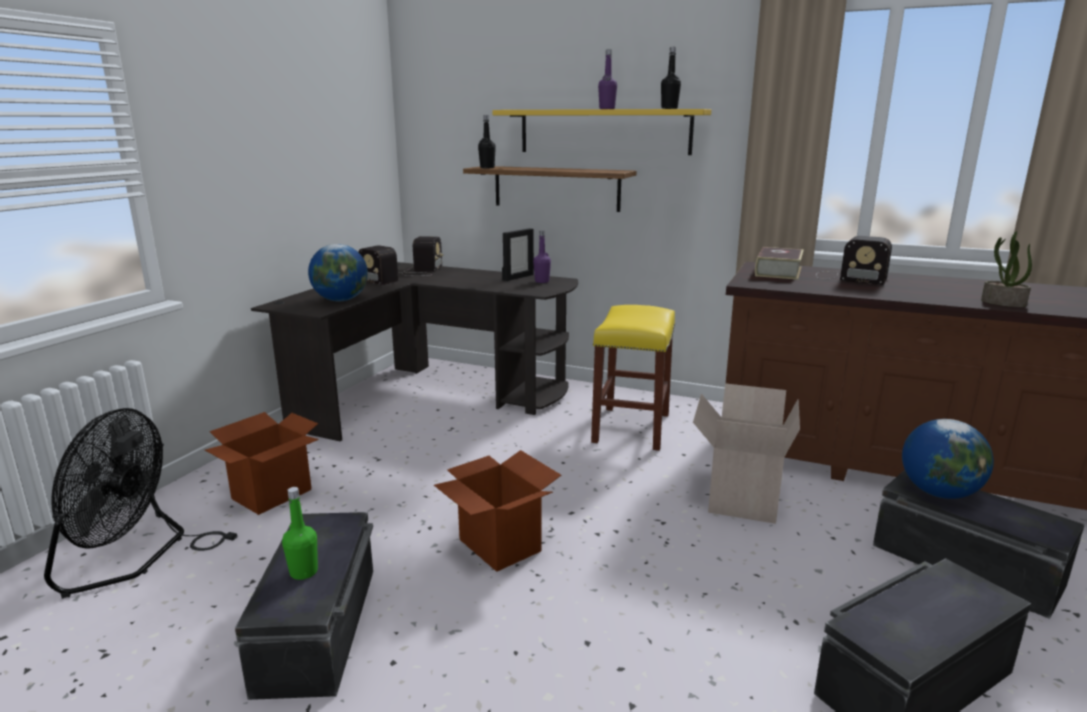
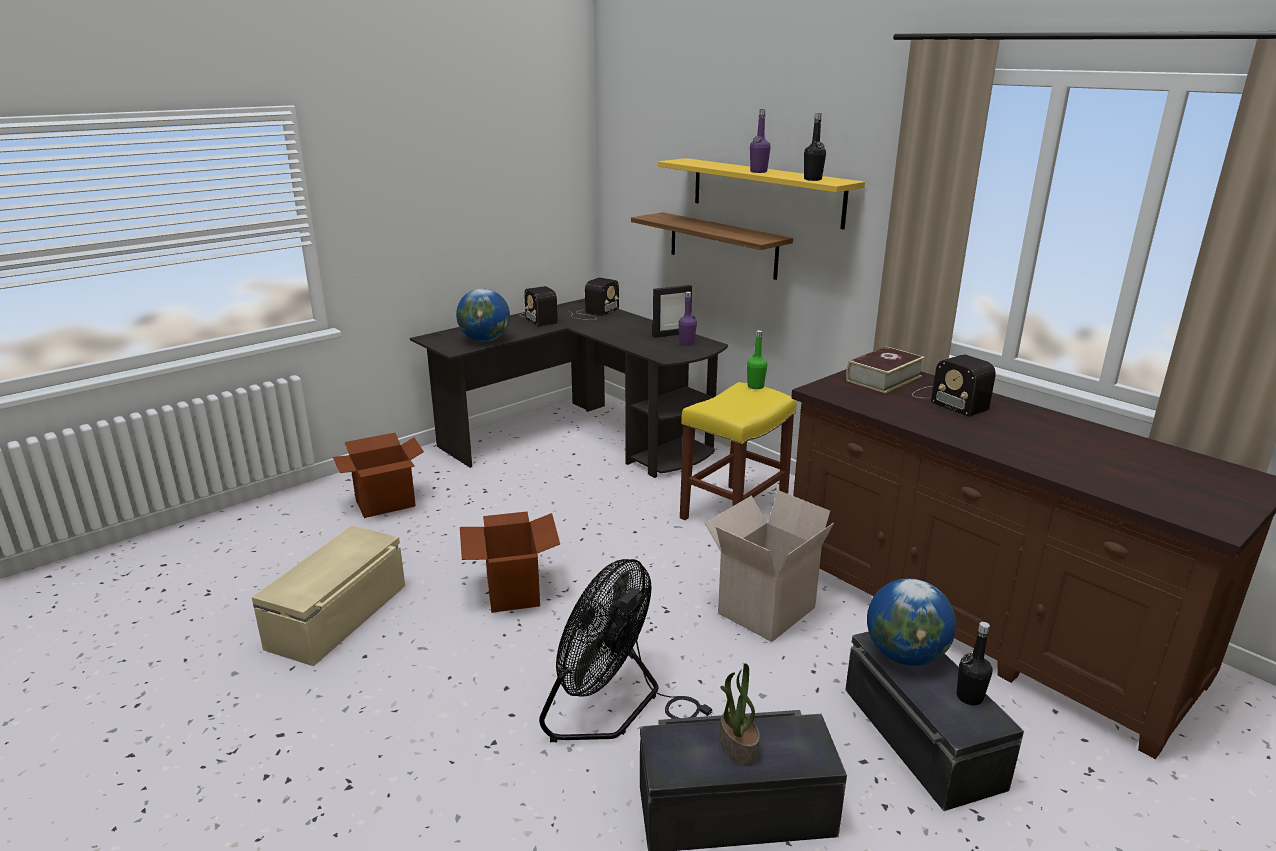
camera: 25 degrees right, 5 degrees up
black fan [44,408,238,599] -> black fan moved to [539,559,713,743]
black storage box [235,512,373,700] -> beige storage box [252,526,405,666]
green bottle [282,487,318,580] -> green bottle moved to [747,330,767,389]
black bottle [478,115,496,168] -> black bottle moved to [957,622,992,705]
potted plant [981,231,1032,307] -> potted plant moved to [720,663,760,766]

